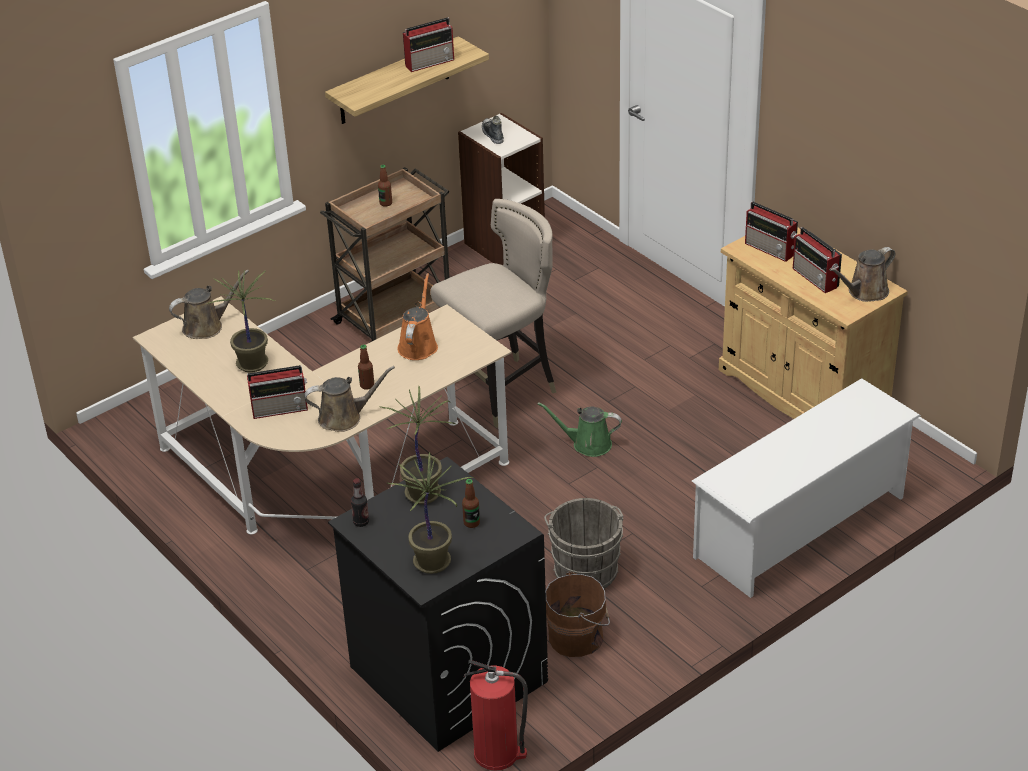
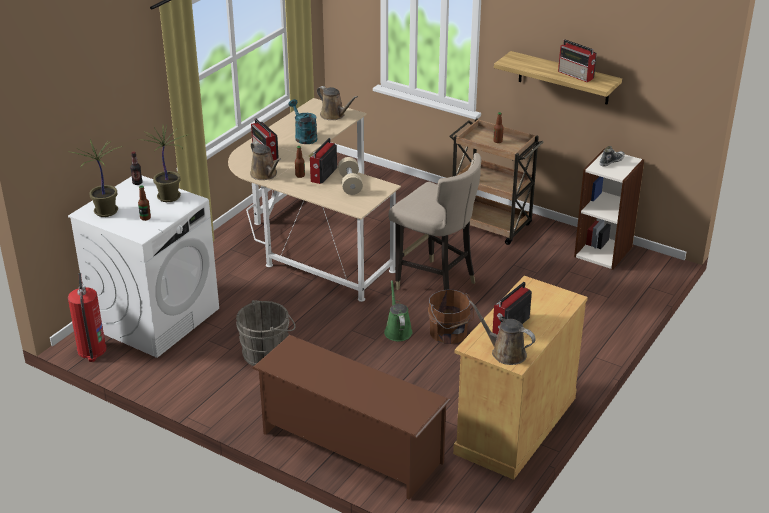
camera: 70 degrees right, 5 degrees down
potted plant [206,270,275,372] -> turquoise watering can [288,99,318,144]
black washing machine [328,457,548,752] -> white washing machine [68,176,219,358]
orange watering can [397,273,438,360] -> beige dumbbell [338,157,363,195]
brown bucket [546,571,610,657] -> brown bucket moved to [428,290,474,344]
white shoe rack [692,378,921,598] -> brown shoe rack [252,335,450,500]
radio [745,202,798,262] -> radio moved to [310,138,337,184]

